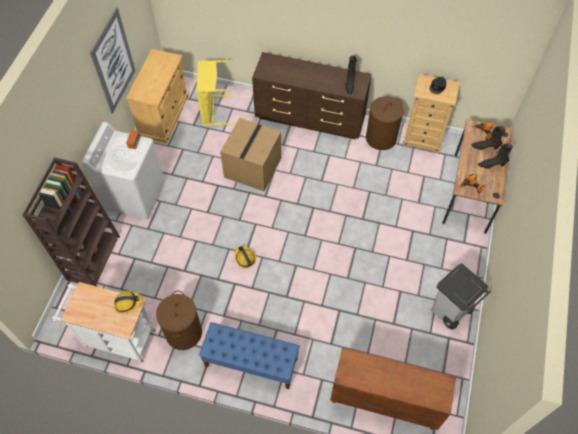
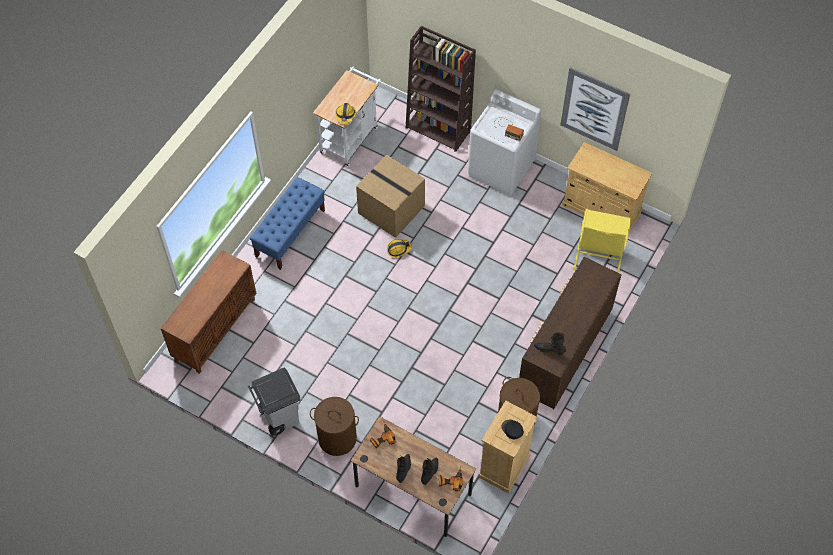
camera: 105 degrees right, 0 degrees up
brown laundry basket [156,290,202,350] -> brown laundry basket moved to [310,397,359,456]
cardboard box [220,118,282,191] -> cardboard box moved to [356,154,425,238]

